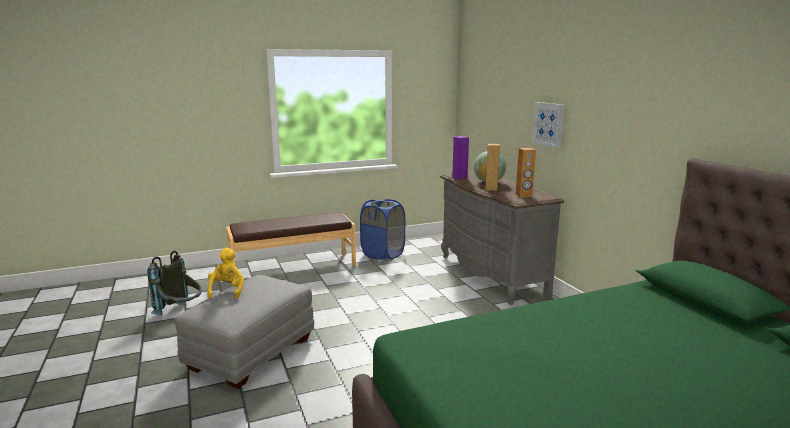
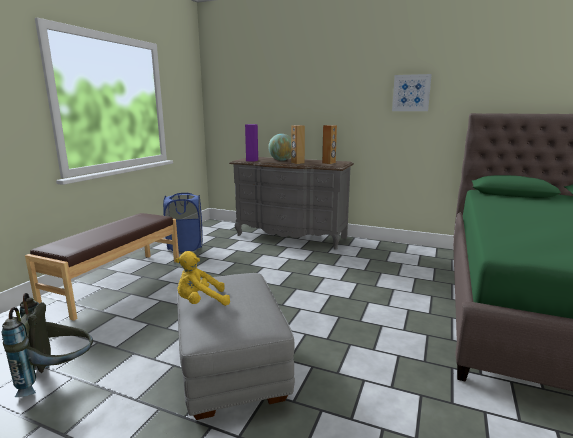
camera: 45 degrees left, 0 degrees up
yellow plush toy [207,248,244,299] -> yellow plush toy turned 60 degrees counterclockwise [175,251,230,306]
picture [532,102,564,148] -> picture moved to [392,74,432,111]

